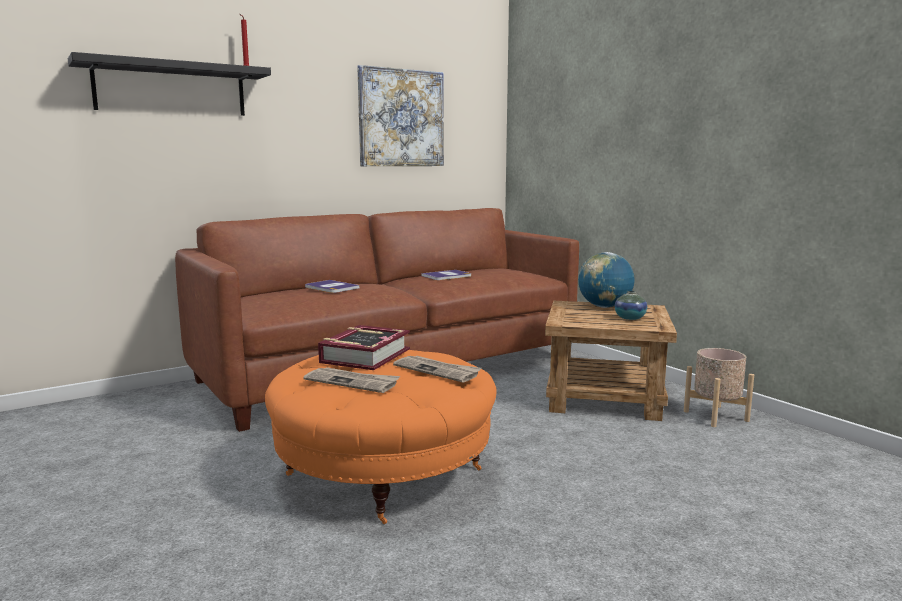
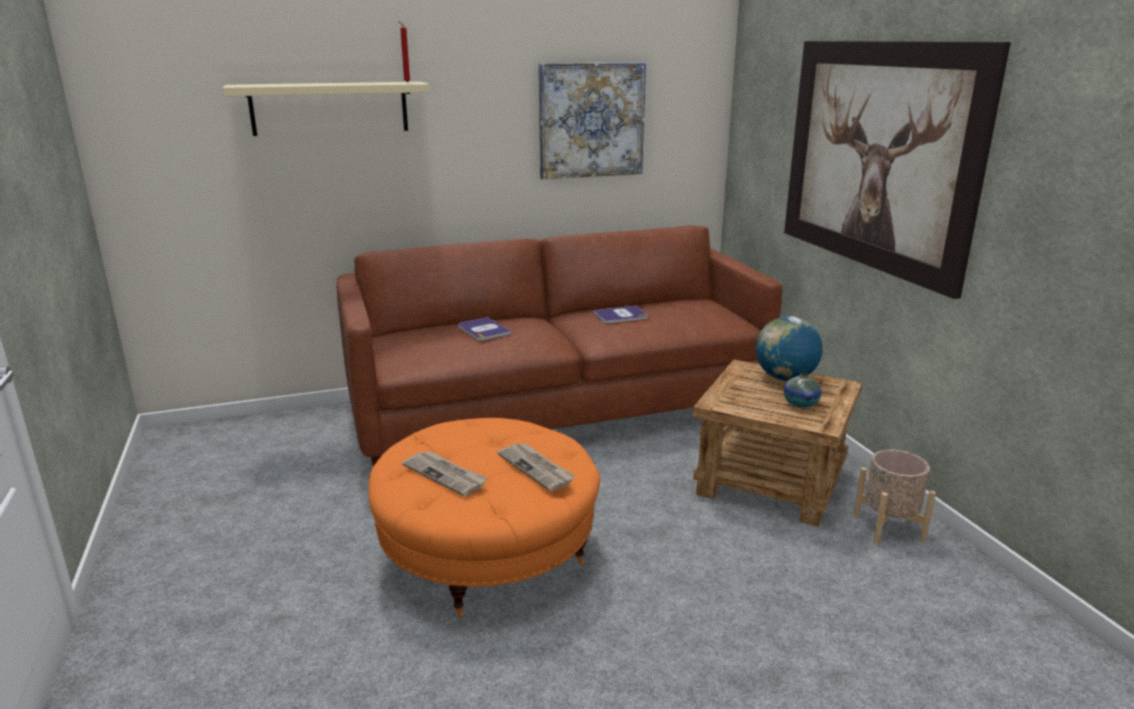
camera: 15 degrees right, 10 degrees up
black shelf [68,52,271,116] -> beige shelf [222,82,430,136]
book [318,325,410,370] -> none
none -> picture [784,41,1011,299]

